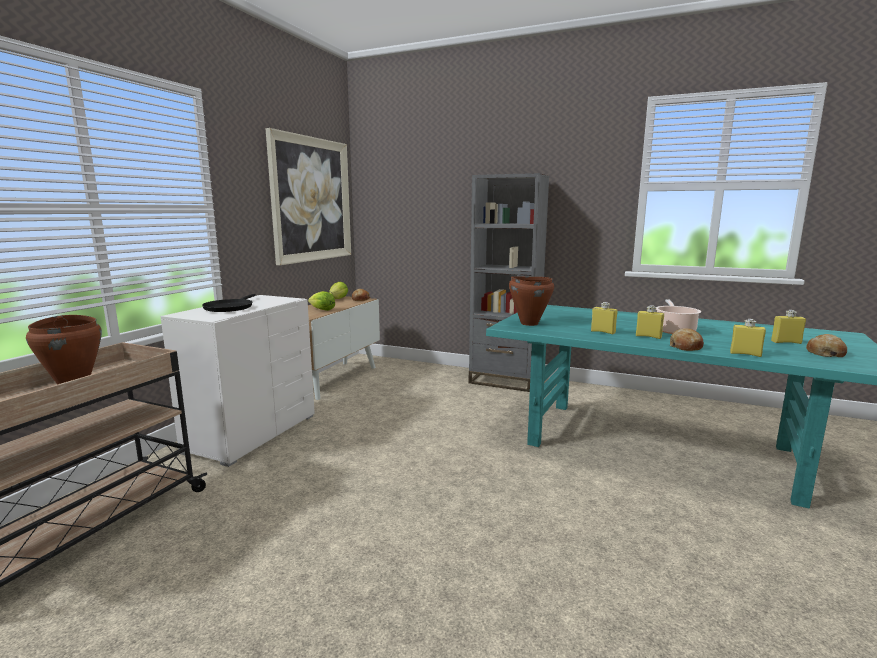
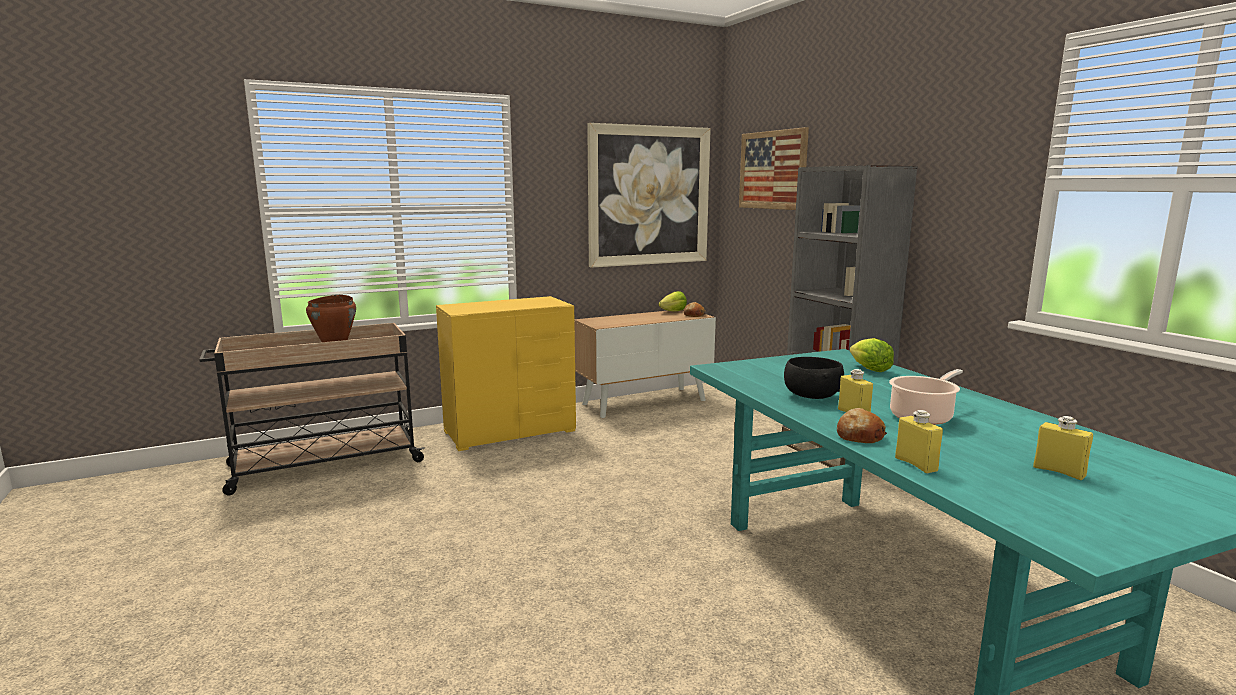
camera: 40 degrees right, 0 degrees up
white dresser [160,295,315,467] -> yellow dresser [436,296,576,451]
black frying pan [202,294,256,312] -> none
lettuce [308,291,335,311] -> lettuce moved to [850,338,894,372]
brown cooking pot [509,276,554,326] -> none
yellow bottle [591,302,618,334] -> black bowl [784,357,844,399]
bread [806,334,847,357] -> none
none -> picture [739,127,809,210]

